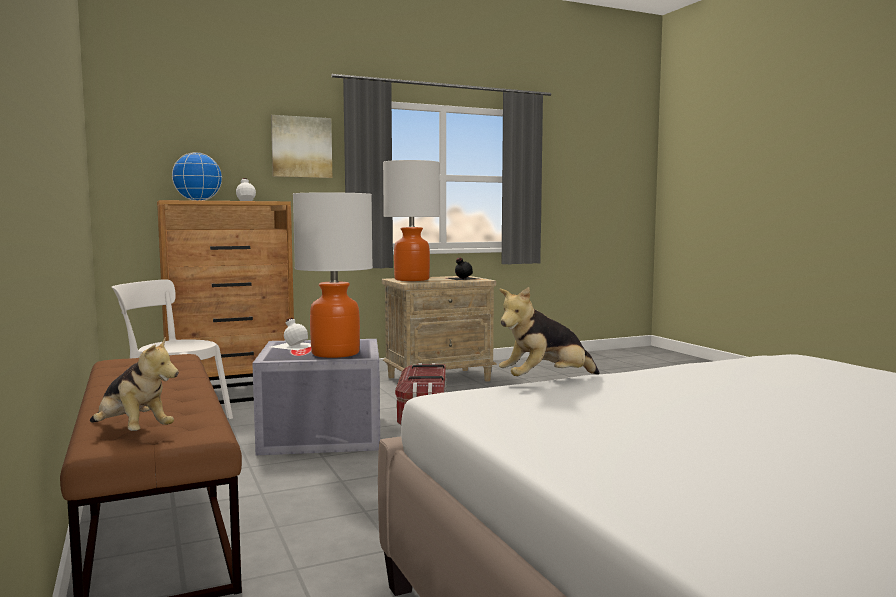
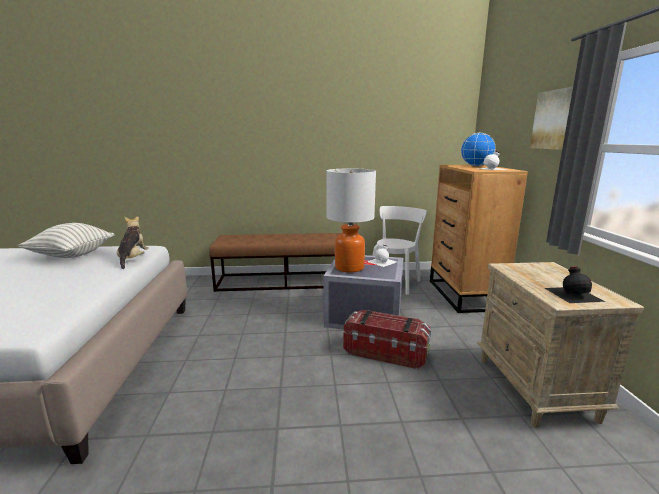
camera: 110 degrees right, 10 degrees up
plush toy [90,337,179,431] -> none
table lamp [383,160,440,281] -> none
none -> pillow [18,223,115,258]

